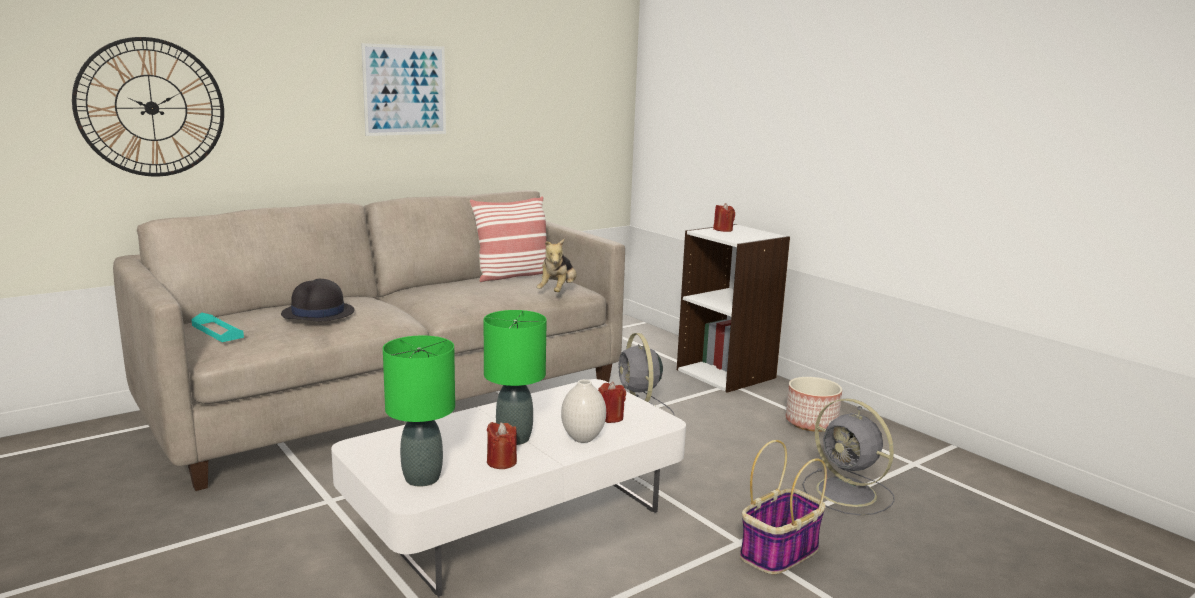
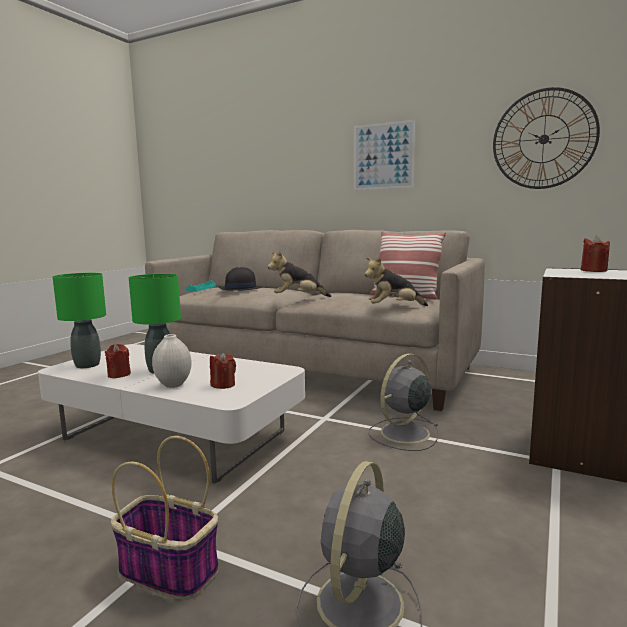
camera: 65 degrees right, 5 degrees down
wall clock [72,37,224,176] -> wall clock moved to [493,87,600,189]
planter [786,377,842,432] -> none
none -> plush toy [268,251,331,297]

